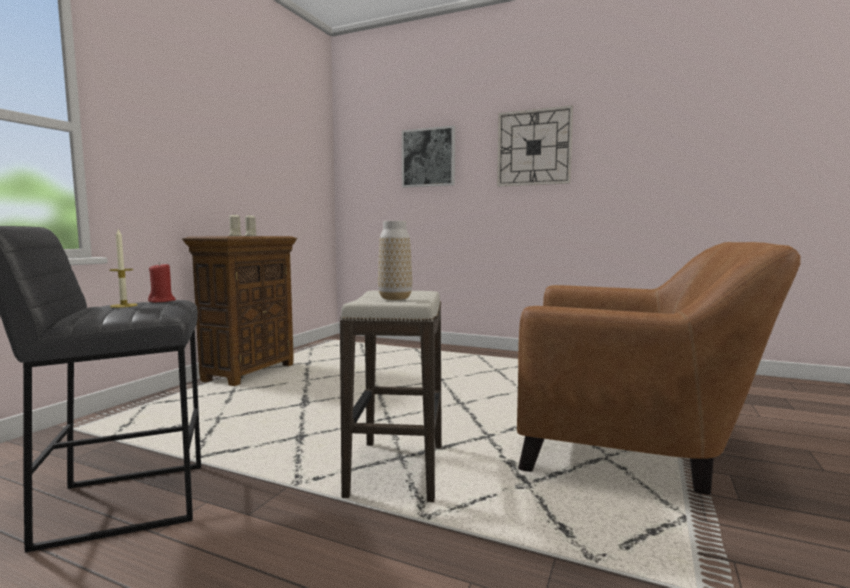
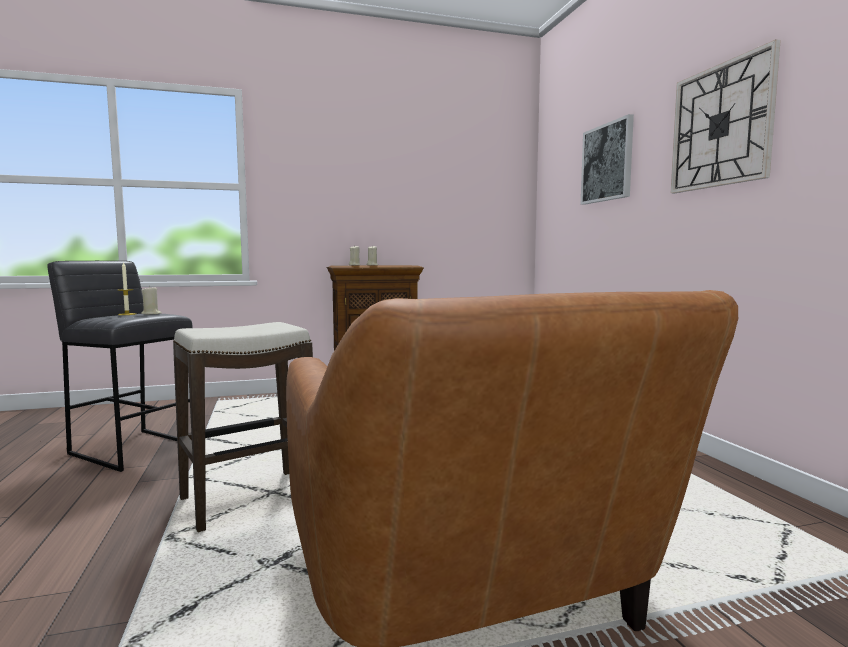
camera: 50 degrees right, 0 degrees up
red candle [148,262,176,302] -> beige candle [141,286,162,314]
vase [378,221,412,300] -> none

